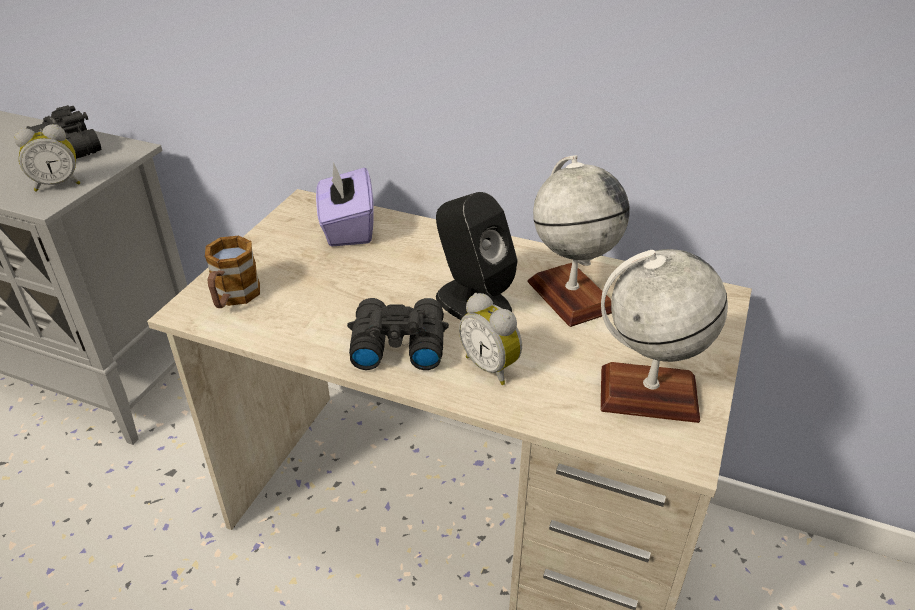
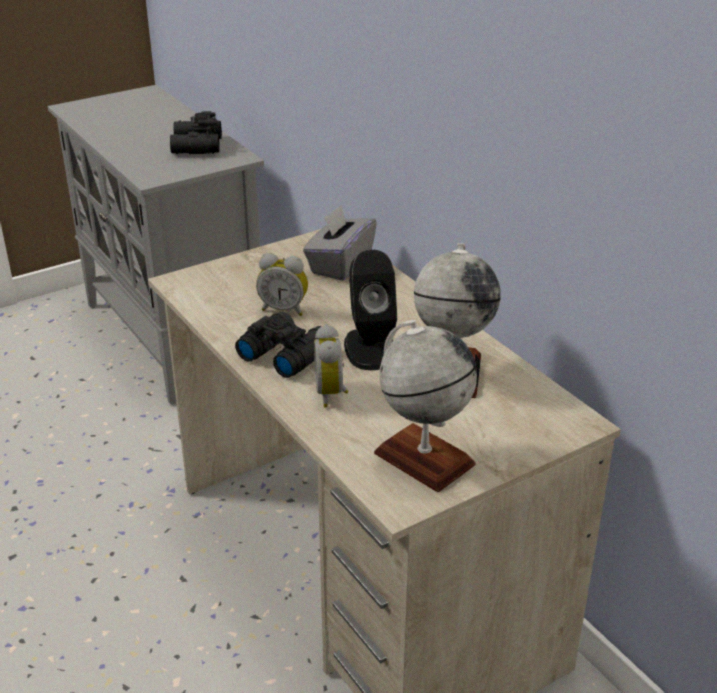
camera: 35 degrees right, 5 degrees down
alarm clock [14,124,80,192] -> alarm clock moved to [256,253,308,316]
mug [205,236,260,308] -> none
purple tissue box [316,162,374,246] -> grey tissue box [303,205,377,281]

